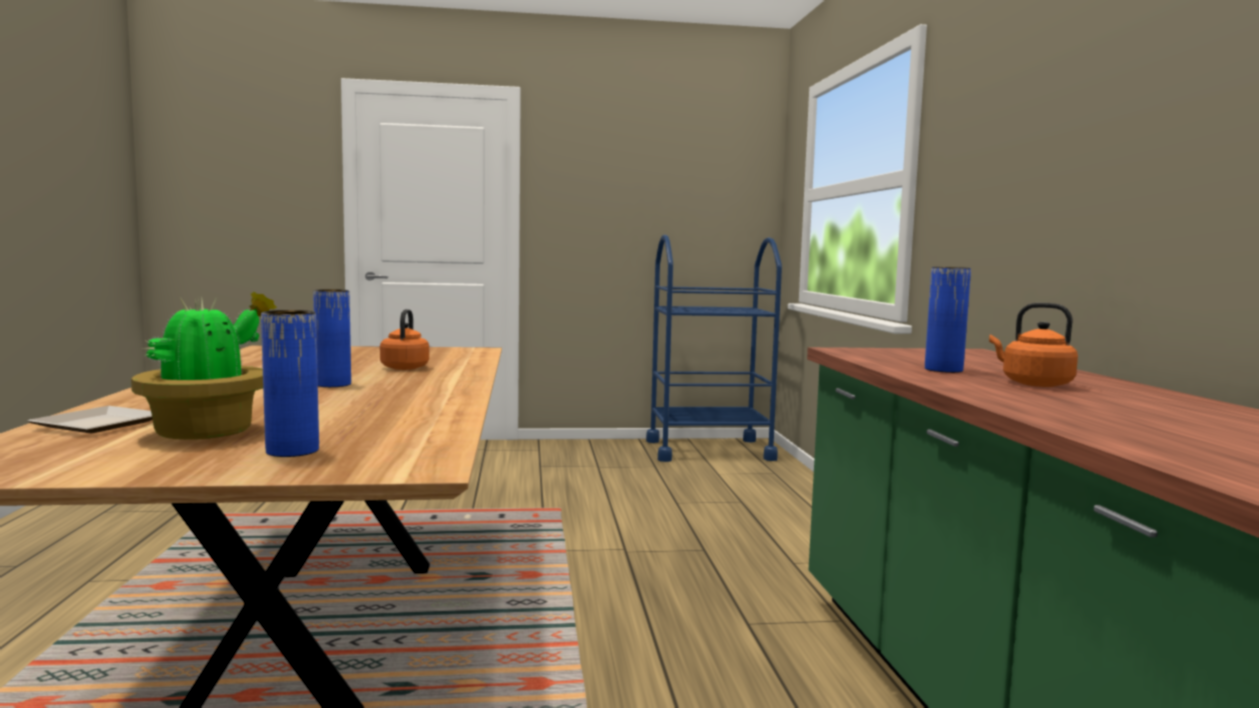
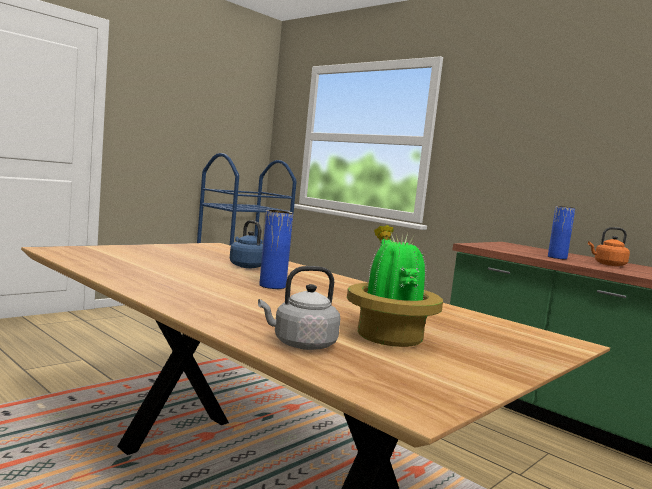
camera: 40 degrees left, 0 degrees up
plate [28,406,153,433] -> grey kettle [258,266,341,350]
blue vase [261,310,319,457] -> none
orange kettle [380,309,429,370] -> blue kettle [230,220,263,268]

